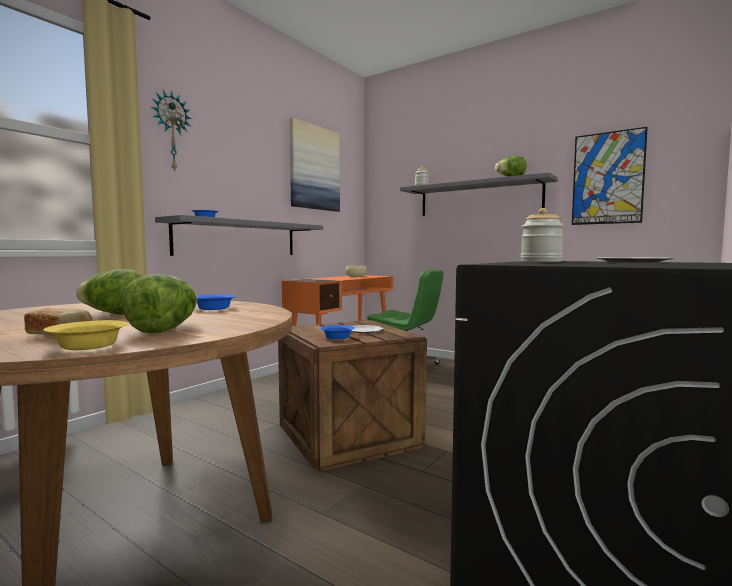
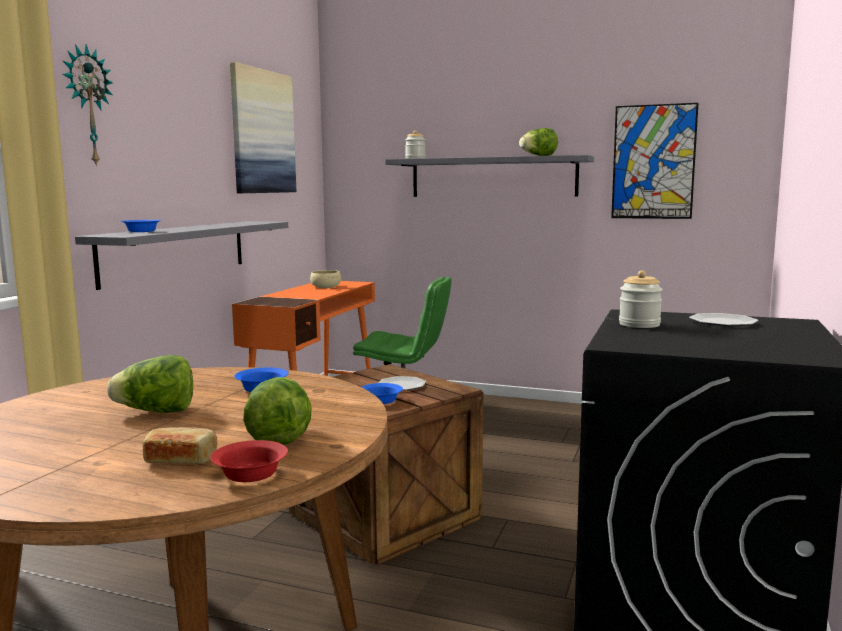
camera: 15 degrees left, 5 degrees up
yellow bowl [43,320,128,350] -> red bowl [210,440,288,482]

